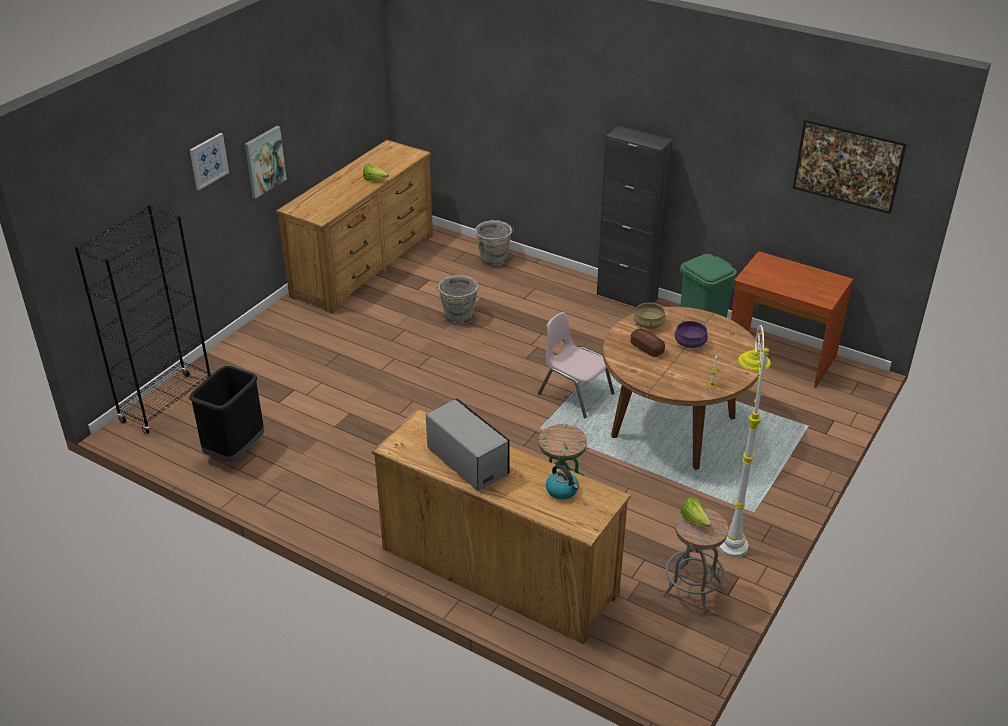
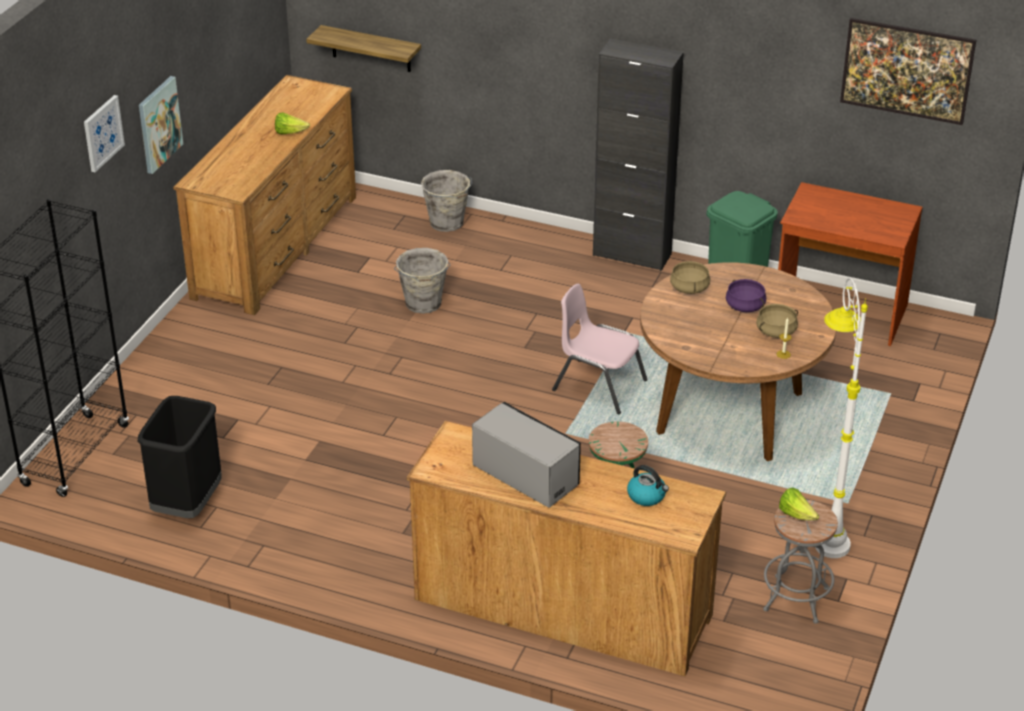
camera: 10 degrees left, 0 degrees up
bread [631,329,665,357] -> none
none -> shelf [306,25,421,72]
none -> beige cooking pot [756,304,798,338]

